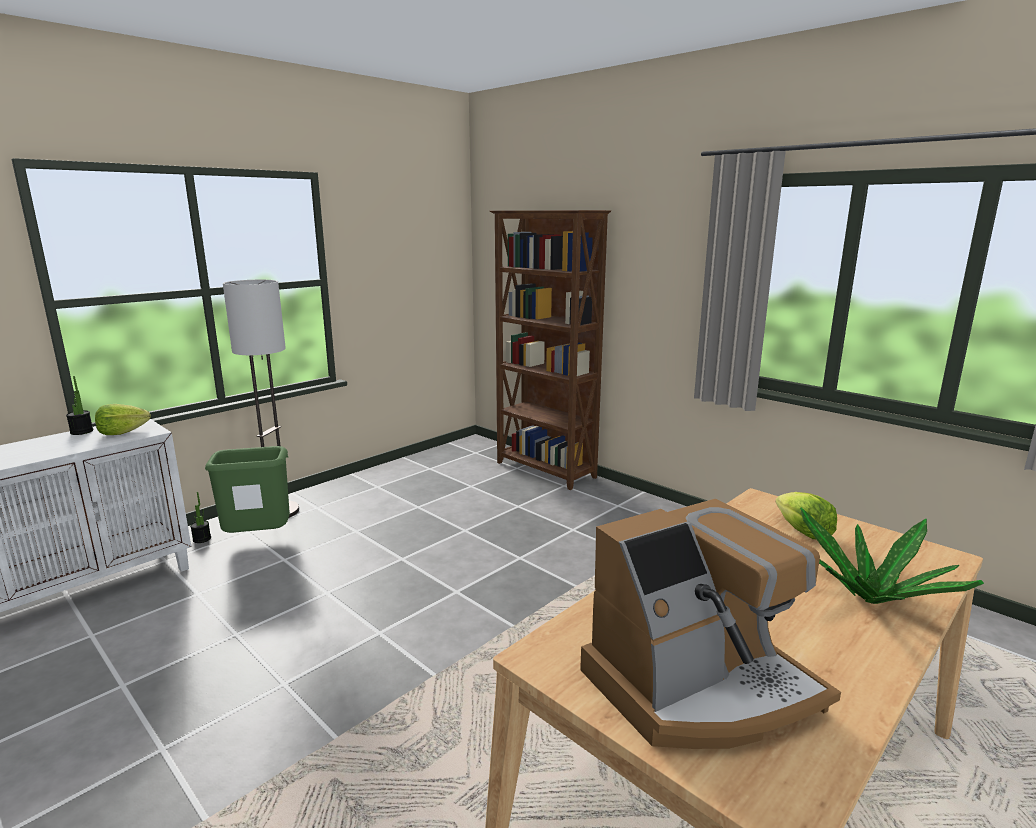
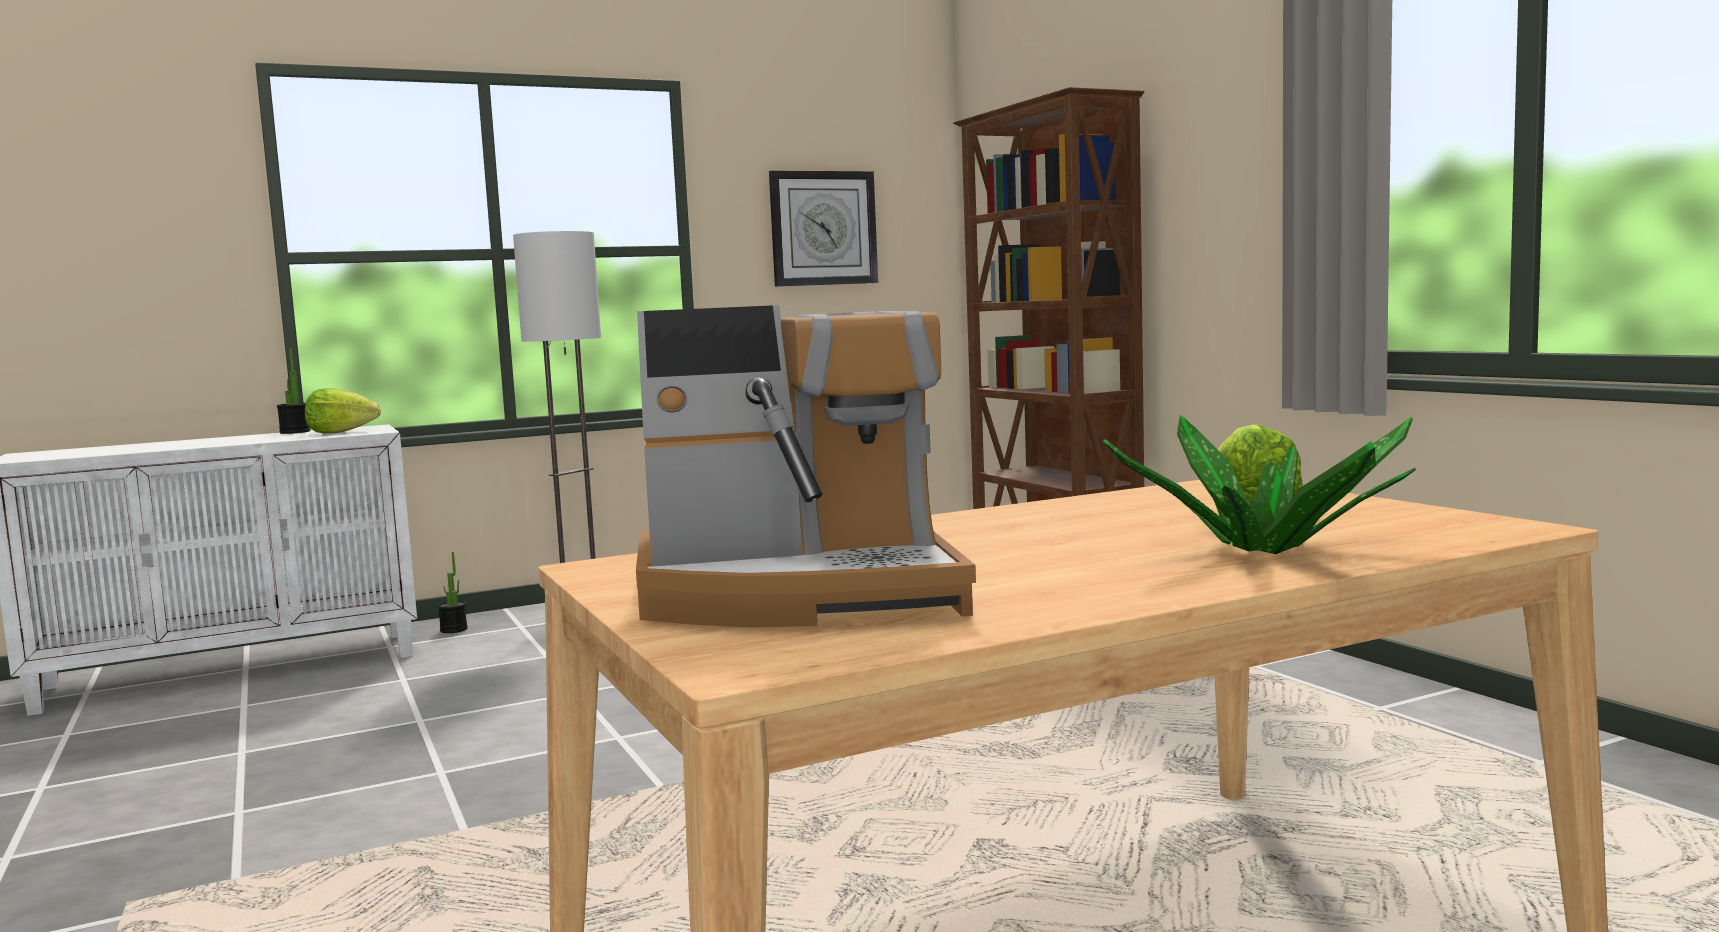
camera: 20 degrees right, 10 degrees down
green trash can [205,446,290,533] -> none
none -> wall clock [769,170,878,287]

